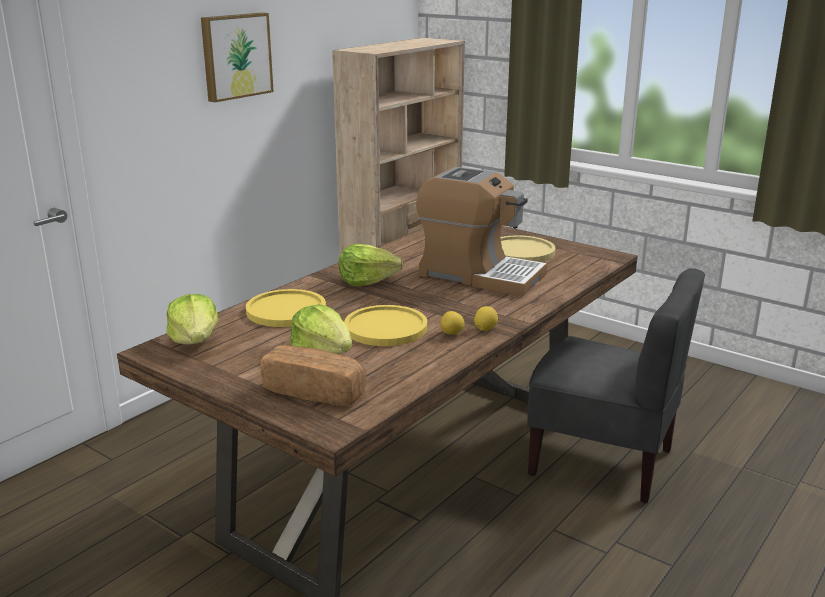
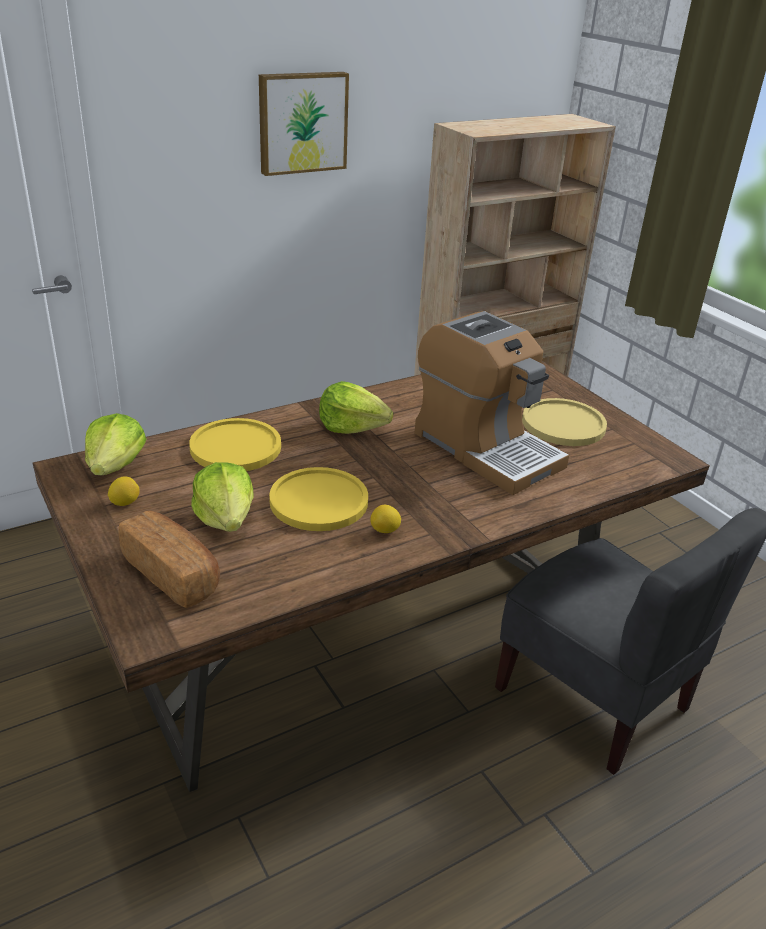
camera: 20 degrees right, 10 degrees up
lemon [474,306,498,331] -> lemon moved to [108,476,140,506]

